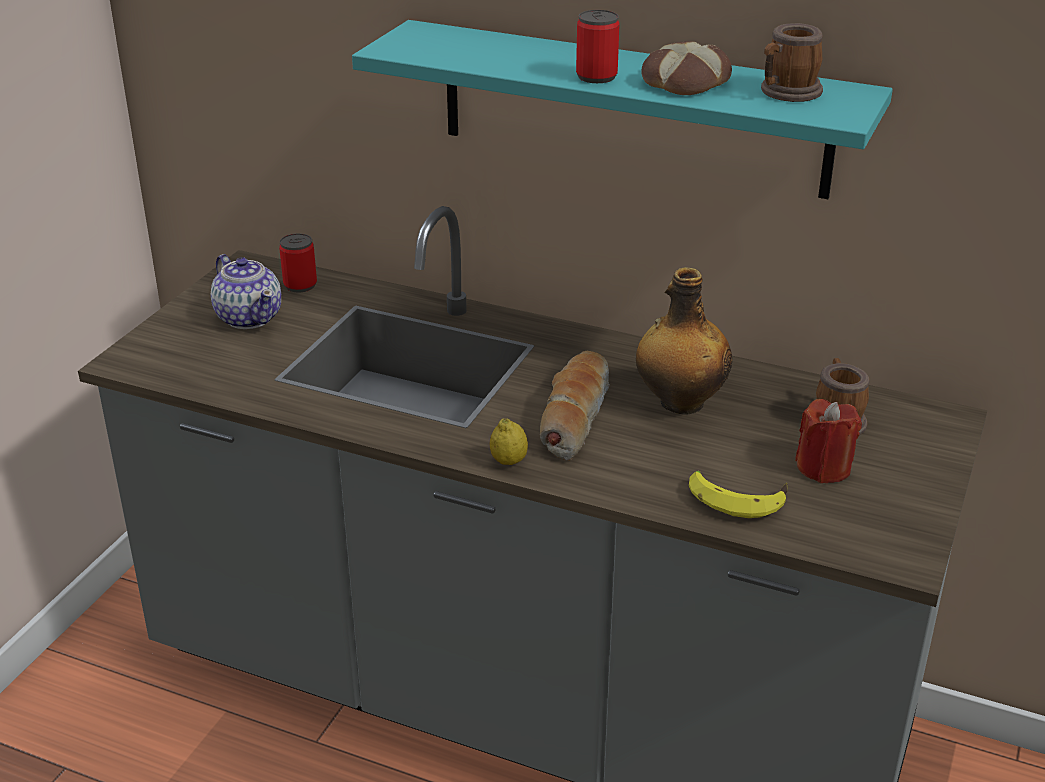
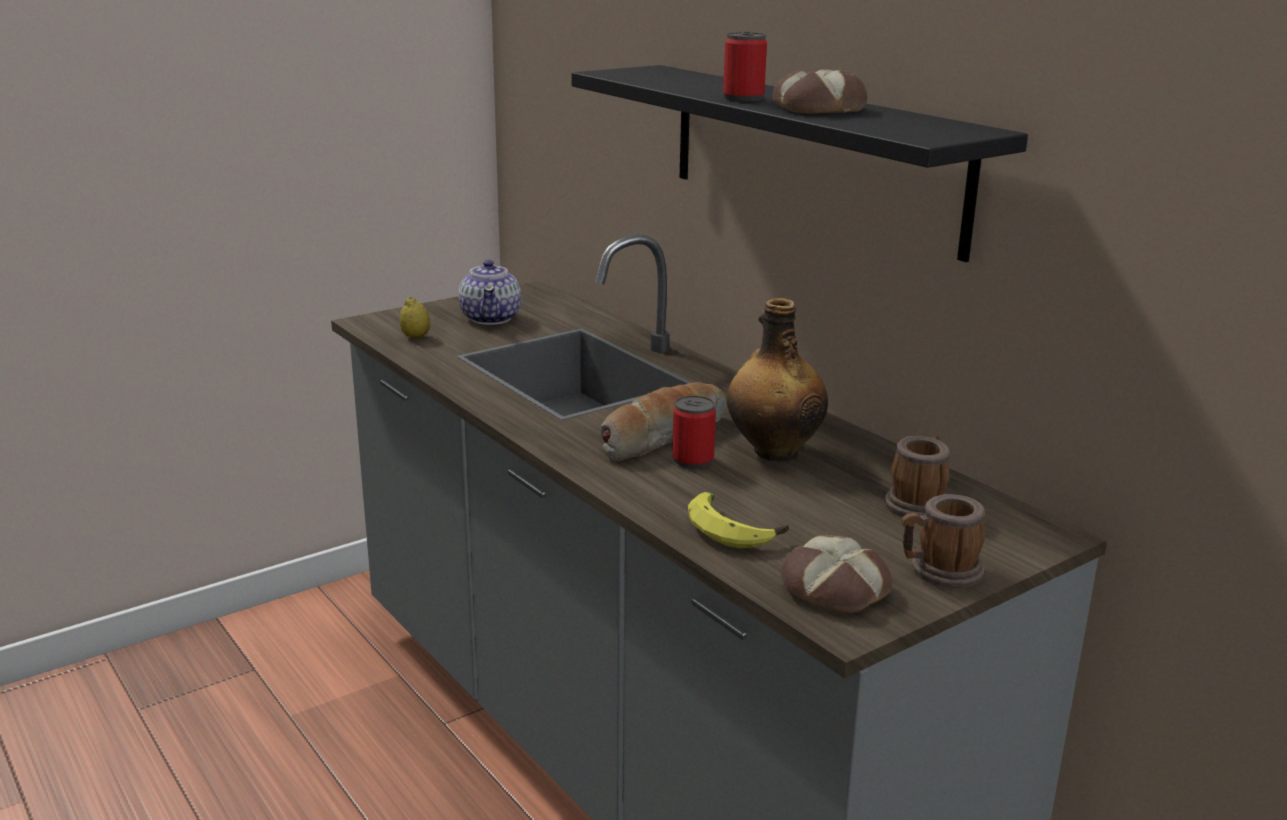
camera: 30 degrees right, 10 degrees down
can [279,233,317,293] -> can moved to [672,396,716,468]
turquoise shelf [352,20,893,199] -> black shelf [572,65,1028,262]
lemon [490,419,528,465] -> lemon moved to [399,297,430,338]
mug [761,23,823,102] -> mug moved to [902,494,985,588]
red candle [795,399,862,483] -> none
none -> bread [781,535,892,613]

